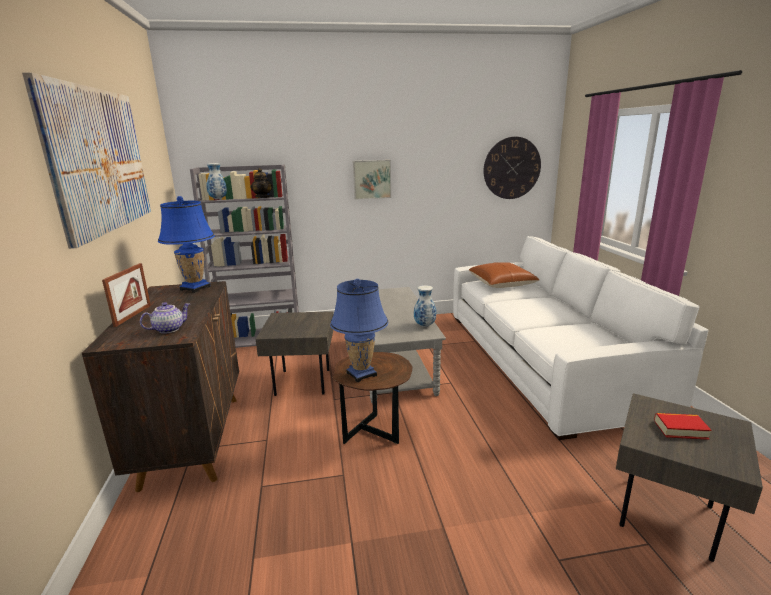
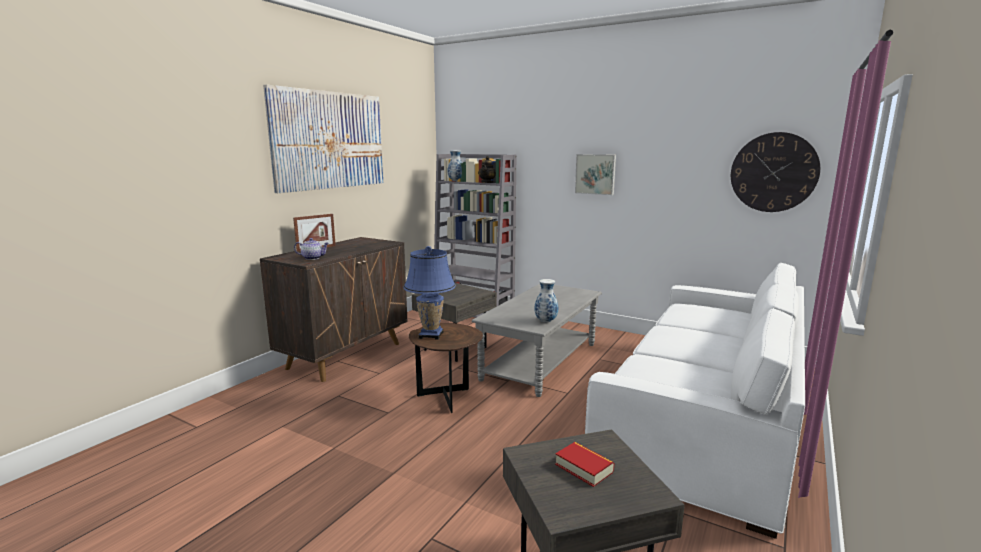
camera: 40 degrees right, 5 degrees down
blue table lamp [158,196,215,293] -> none
brown pillow [469,262,539,288] -> none

